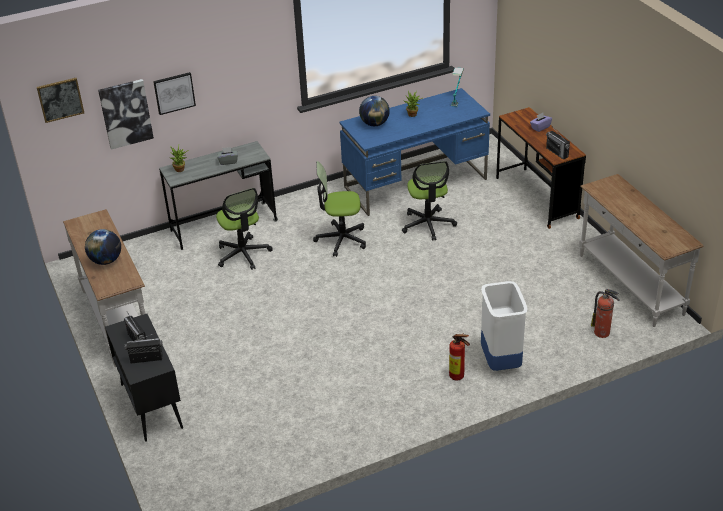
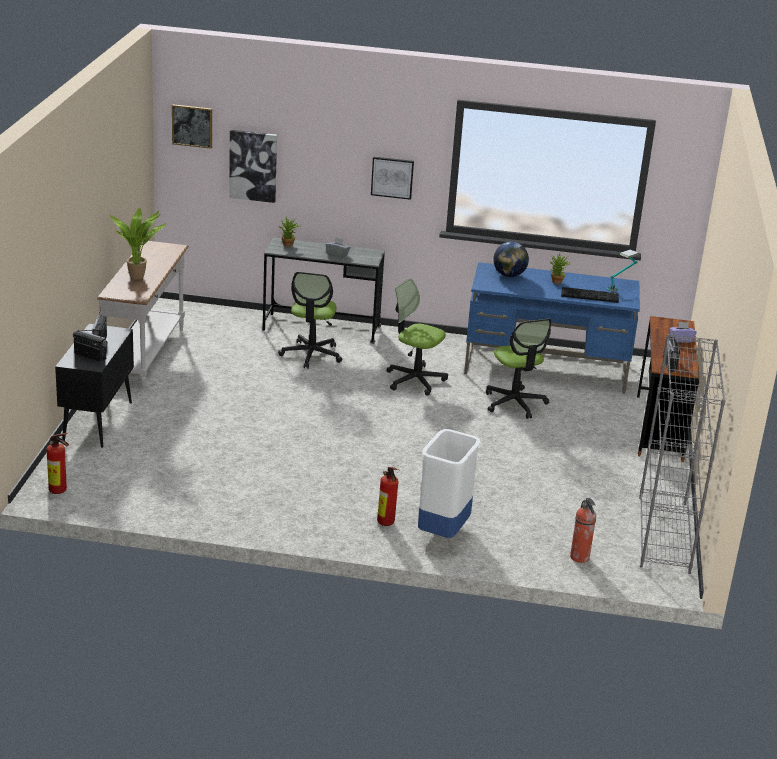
camera: 30 degrees right, 10 degrees down
globe [85,229,121,265] -> potted plant [110,208,166,280]
picture [153,72,196,115] -> picture moved to [371,156,414,200]
office chair [402,161,457,241] -> office chair turned 45 degrees counterclockwise [486,319,551,419]
white console table [579,174,704,327] -> grey bookcase [639,334,726,574]
none -> fire extinguisher [46,433,69,494]
none -> keyboard [561,287,619,303]

